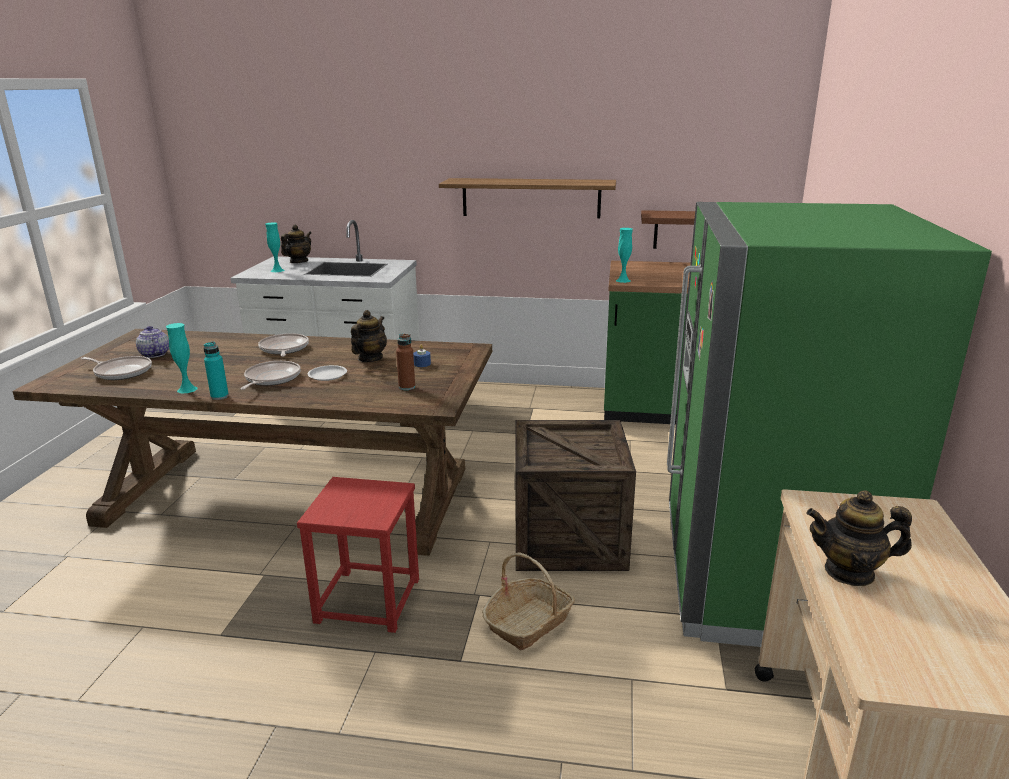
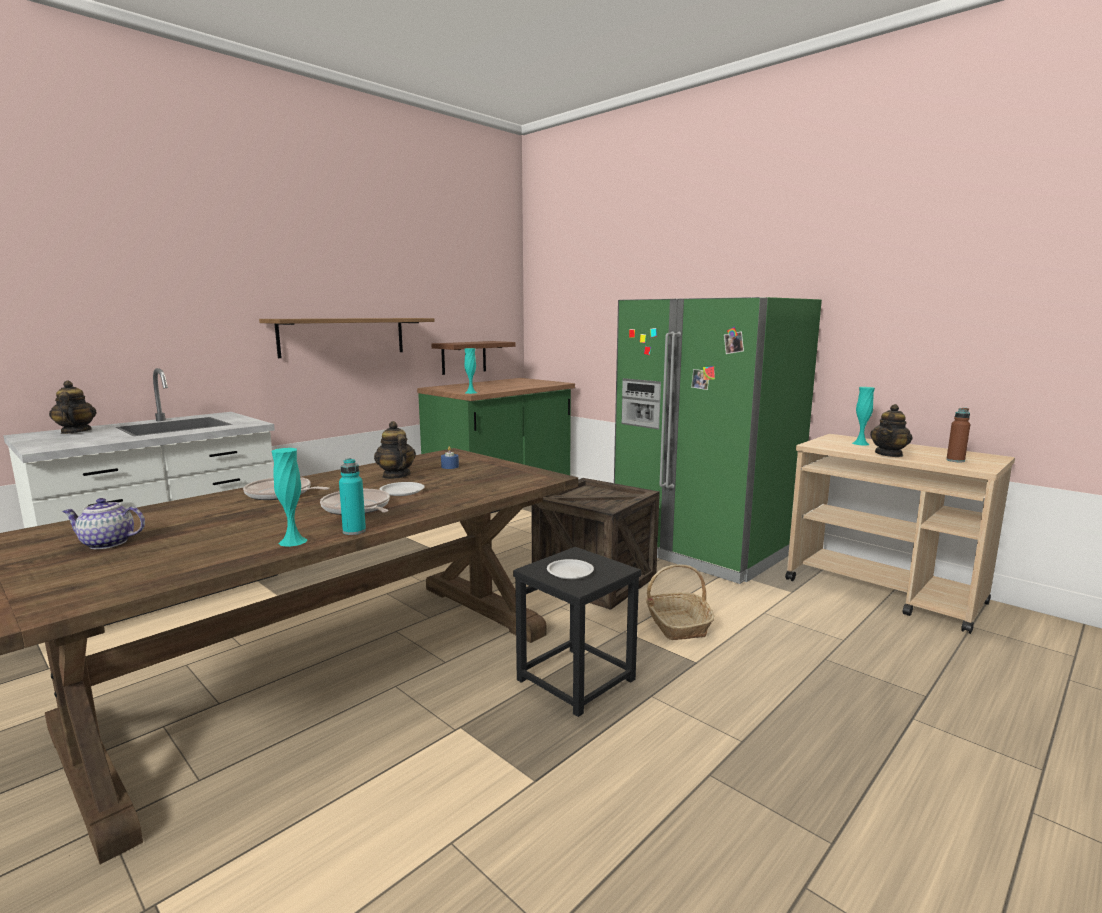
camera: 55 degrees left, 10 degrees down
frying pan [81,356,152,380] -> none
turquoise vase [265,222,284,272] -> turquoise vase moved to [852,387,875,445]
red stool [297,477,419,633] -> black stool [513,547,641,717]
brown bottle [396,334,415,390] -> brown bottle moved to [946,408,970,462]
none -> white plate [547,559,594,579]

